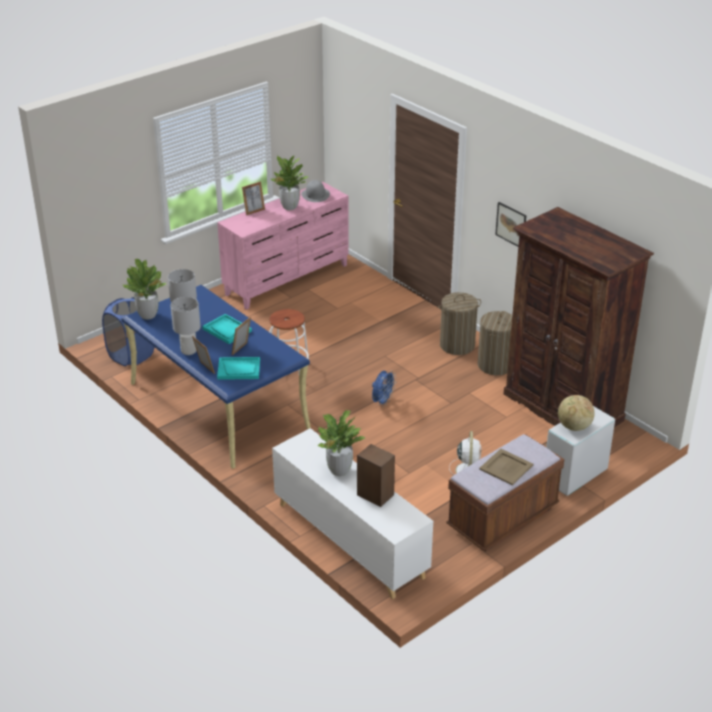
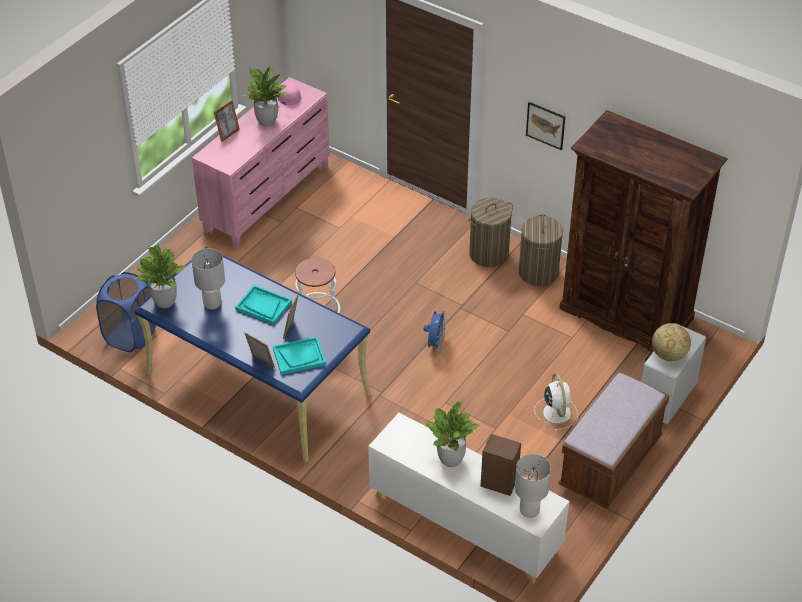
camera: 15 degrees left, 10 degrees up
grey table lamp [170,297,201,355] -> grey table lamp moved to [515,454,551,518]
grey hat [301,180,330,202] -> pink hat [277,81,306,110]
beige tray [479,449,533,485] -> none

